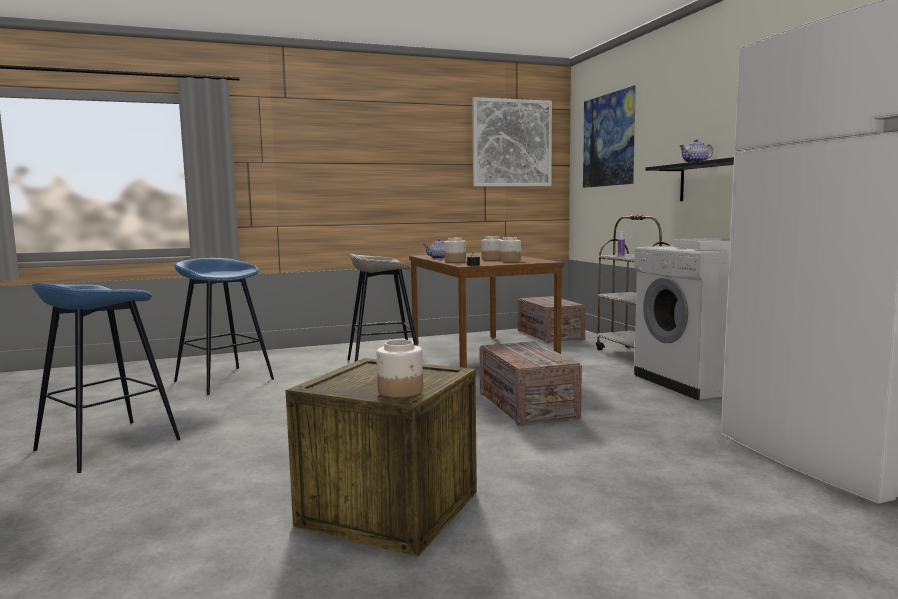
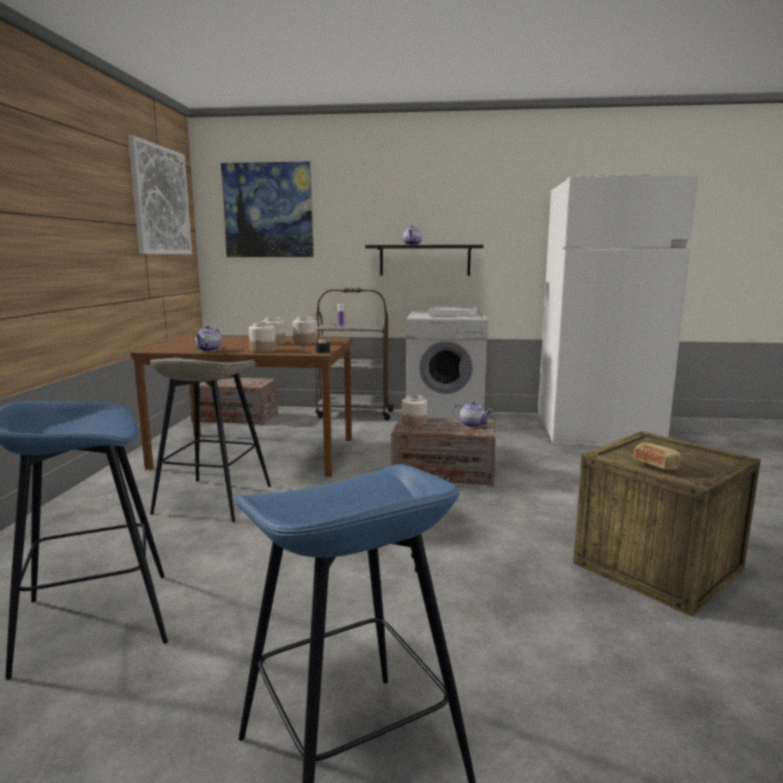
camera: 65 degrees left, 5 degrees up
jar [377,340,423,397] -> jar moved to [402,395,427,427]
none -> teapot [453,401,493,427]
none -> bread [634,442,681,470]

